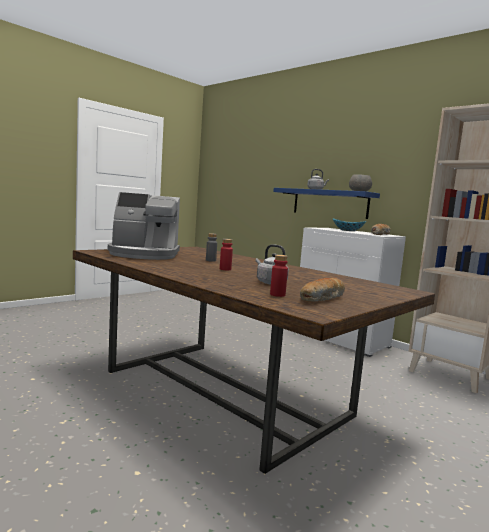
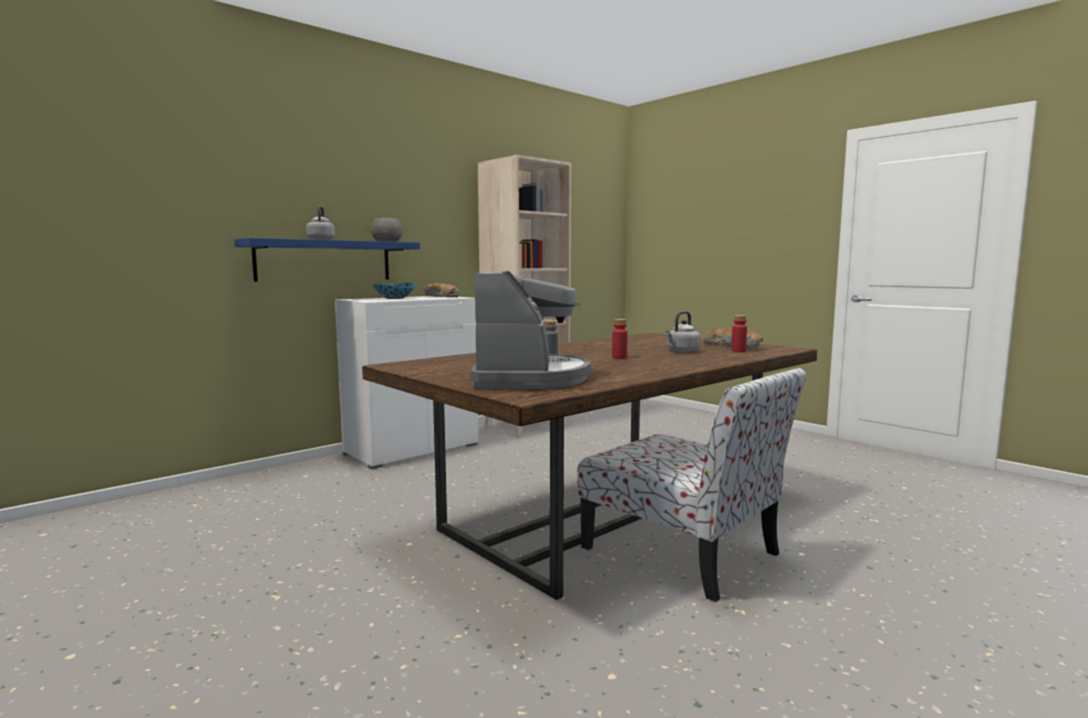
camera: 85 degrees left, 0 degrees up
none -> chair [577,368,806,602]

